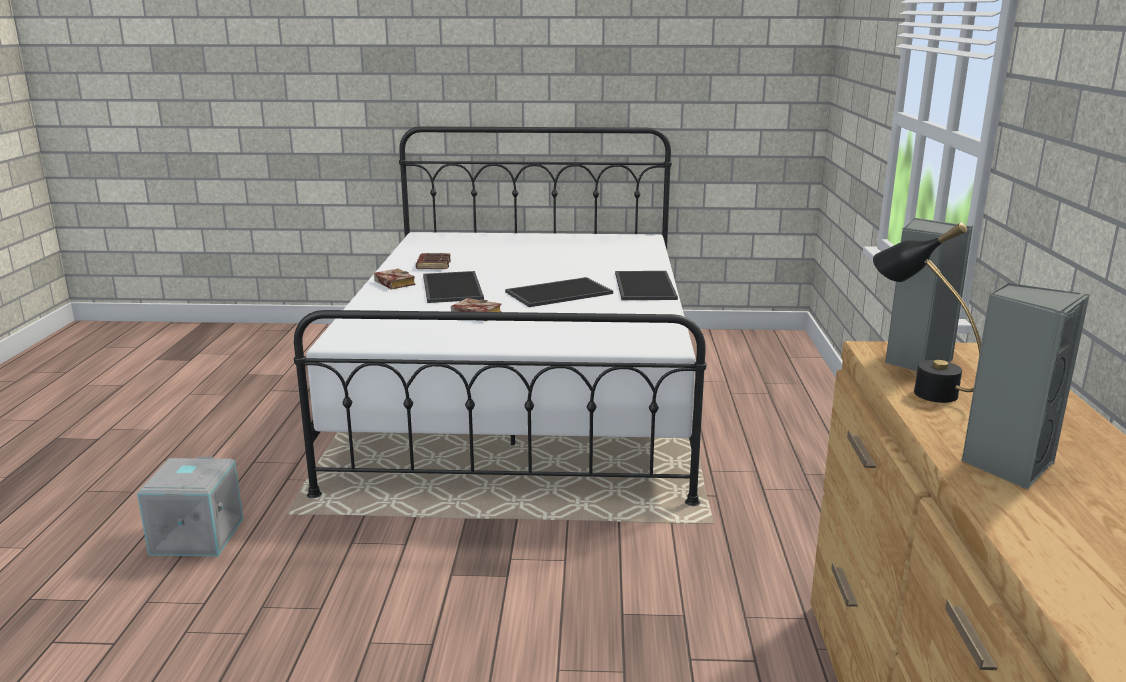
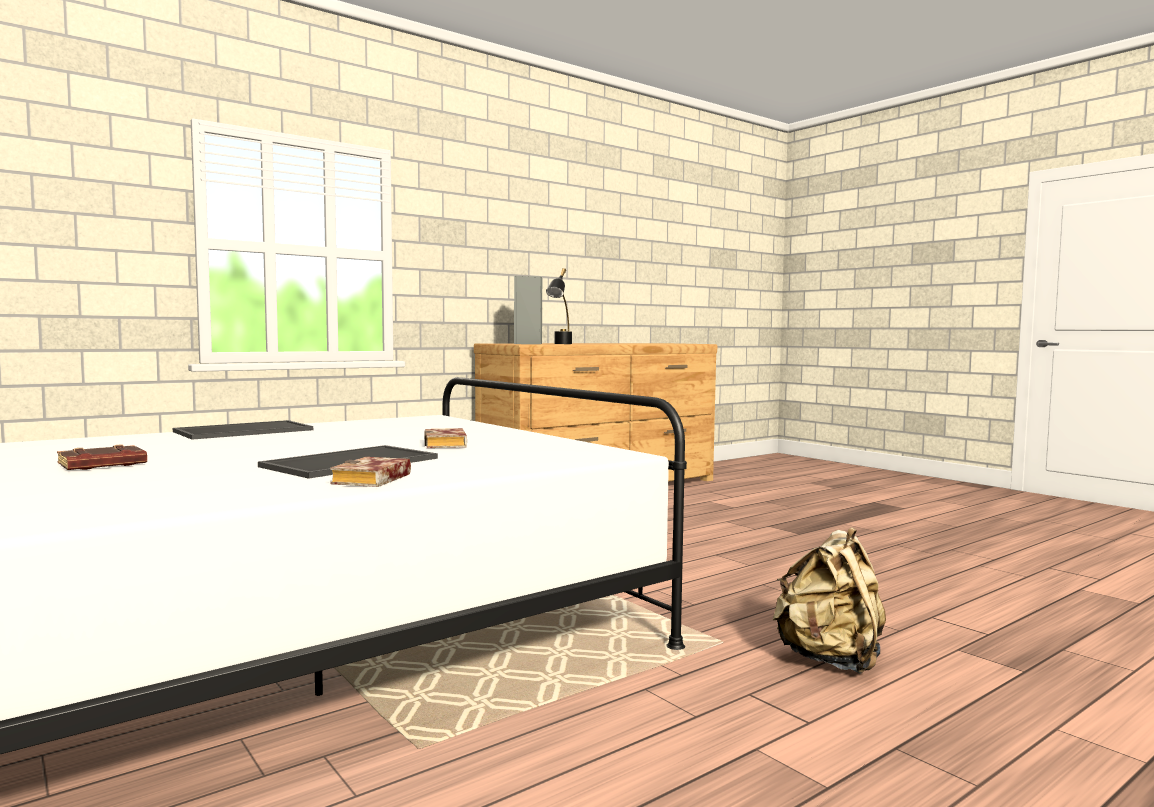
camera: 130 degrees left, 15 degrees down
grey storage box [137,457,243,556] -> beige backpack [773,527,886,674]
brown book [416,253,451,269] -> brown book moved to [57,444,147,470]
tray [505,277,613,307] -> none
grey speaker [961,283,1090,490] -> none

